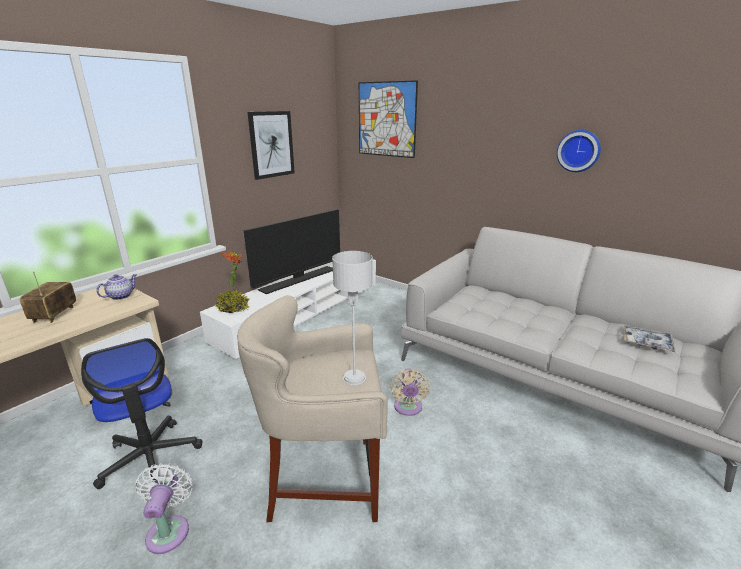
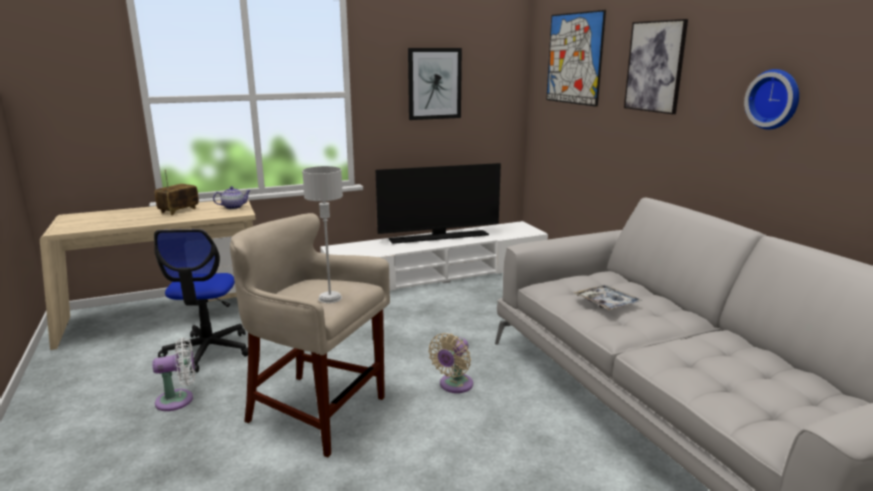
camera: 30 degrees right, 5 degrees down
white fan [135,463,193,554] -> white fan turned 45 degrees clockwise [152,338,195,411]
potted plant [215,251,250,313] -> none
tray [624,325,675,352] -> tray moved to [574,285,643,311]
none -> picture [624,19,688,114]

